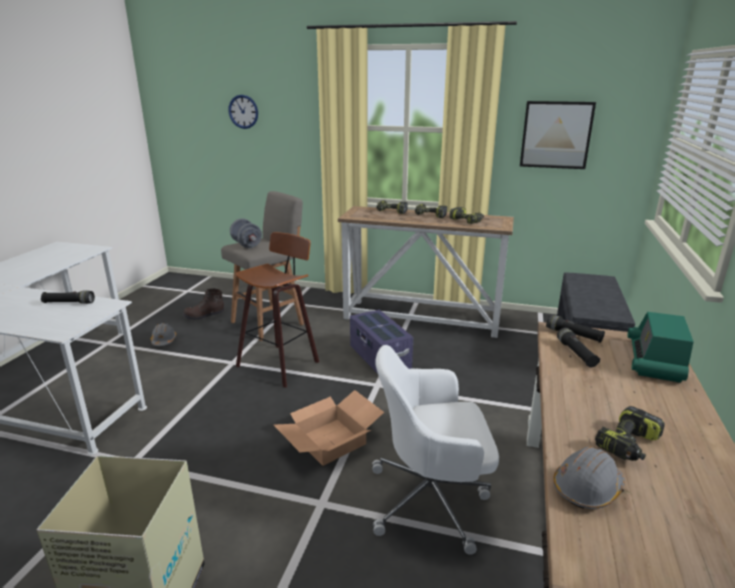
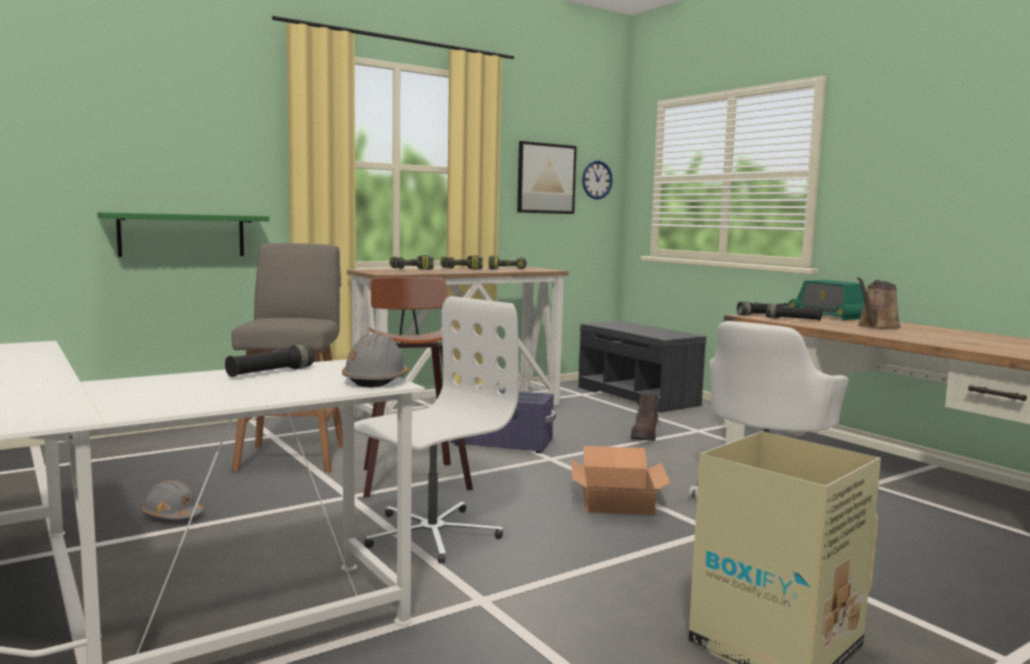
camera: 50 degrees left, 15 degrees down
brown boot [183,289,224,321] -> brown boot moved to [630,393,660,441]
wall clock [228,95,258,129] -> wall clock moved to [582,161,613,200]
grey dumbbell [230,218,262,248] -> none
grey hard hat [553,447,625,509] -> grey hard hat moved to [342,332,408,388]
power drill [595,406,665,461] -> none
none -> green shelf [97,212,269,257]
none -> white office chair [354,296,519,564]
none -> brown watering can [857,277,901,329]

